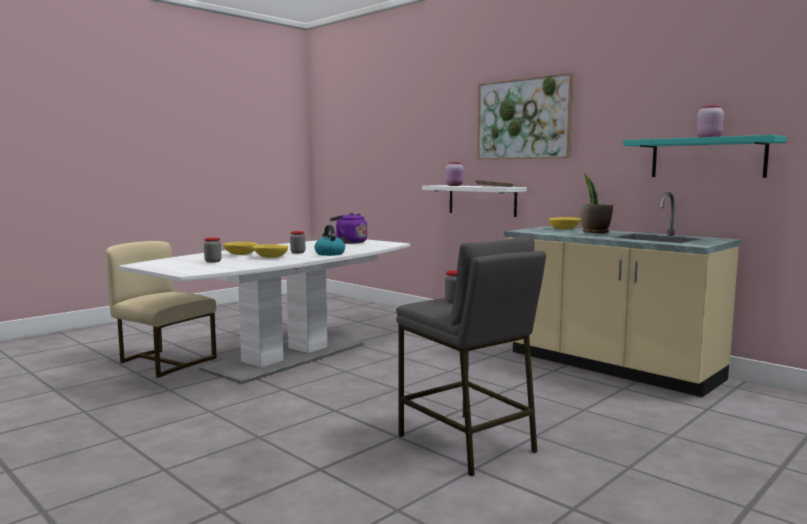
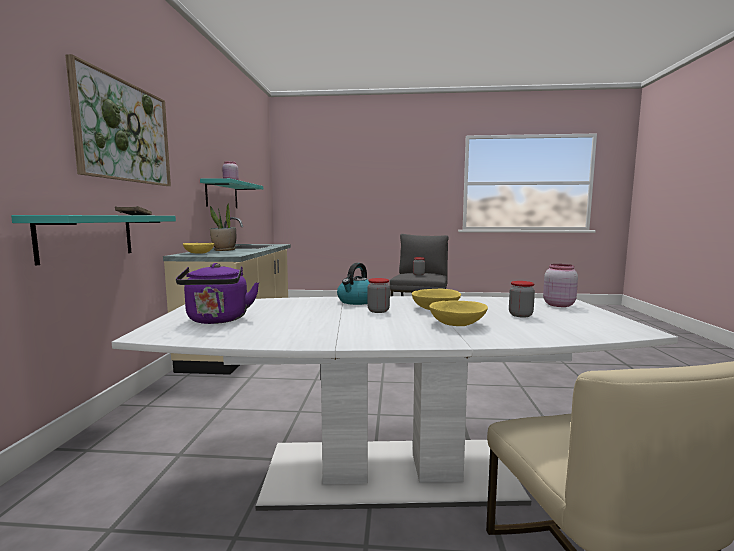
camera: 130 degrees left, 0 degrees up
white shelf [422,185,527,217] -> turquoise shelf [11,215,176,266]
pink jar [446,162,463,186] -> pink jar moved to [543,264,578,307]

